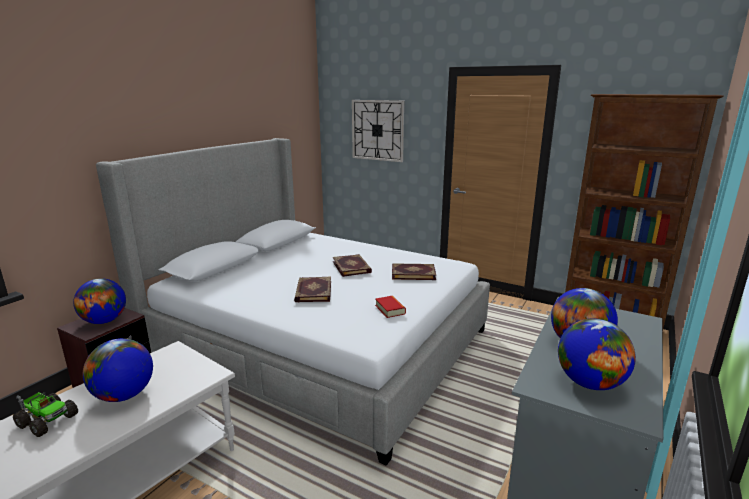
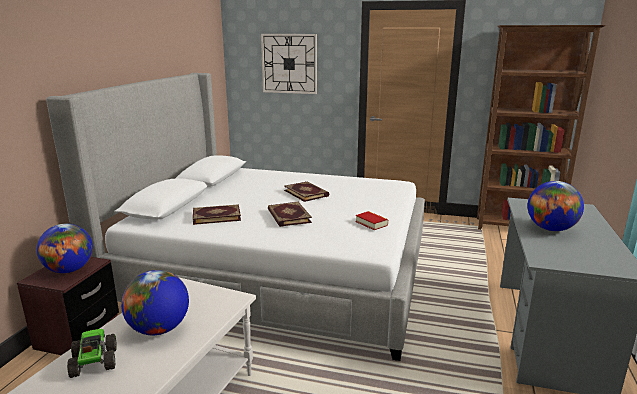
camera: 15 degrees left, 0 degrees up
toy truck [13,392,78,437] -> toy truck turned 120 degrees counterclockwise [67,329,117,378]
book [392,263,436,280] -> book moved to [192,204,241,225]
globe [558,318,636,390] -> none

